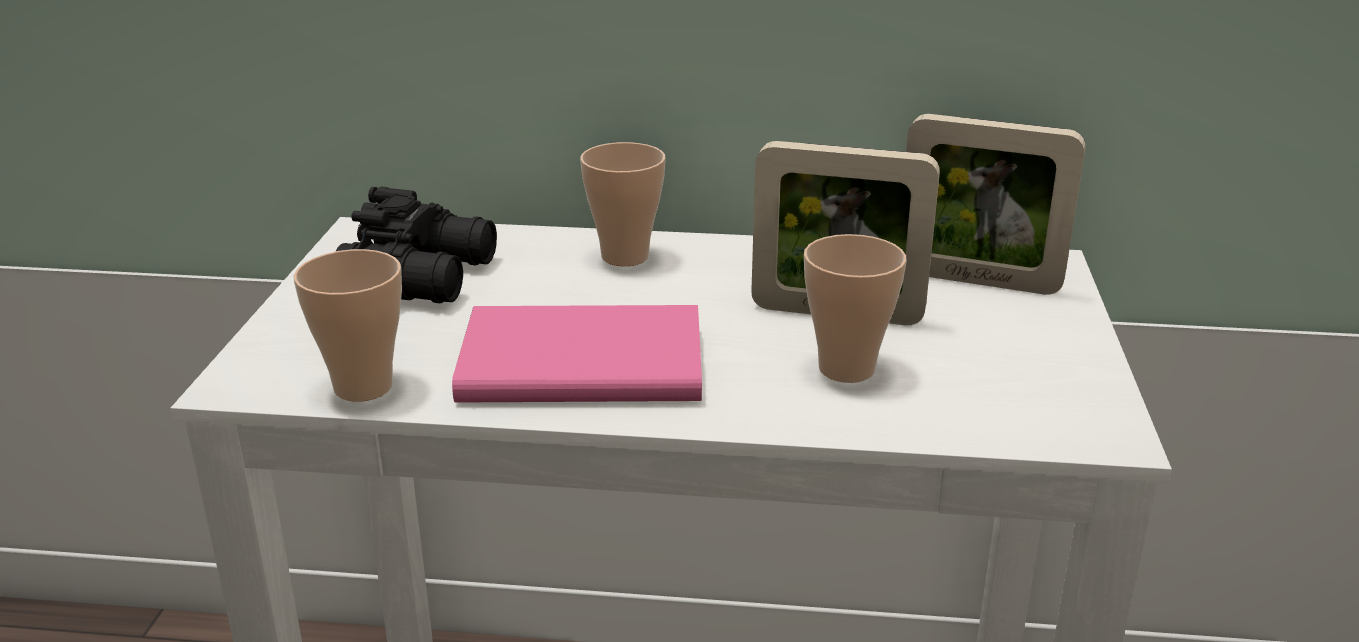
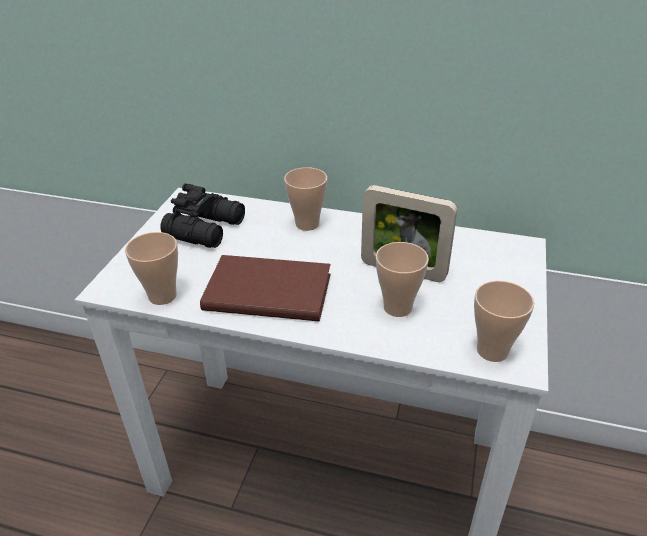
camera: 10 degrees right, 10 degrees up
pink book [452,305,702,403] -> brown book [200,255,331,321]
picture frame [906,114,1086,295] -> none
none -> cup [474,281,534,362]

